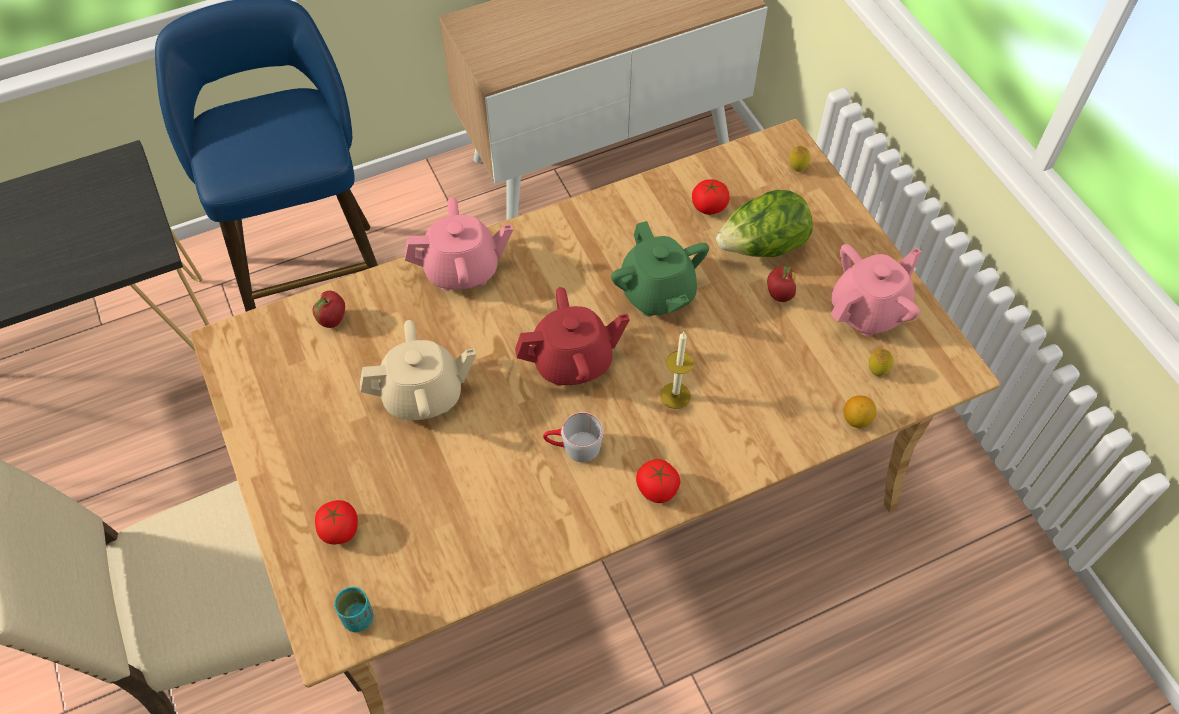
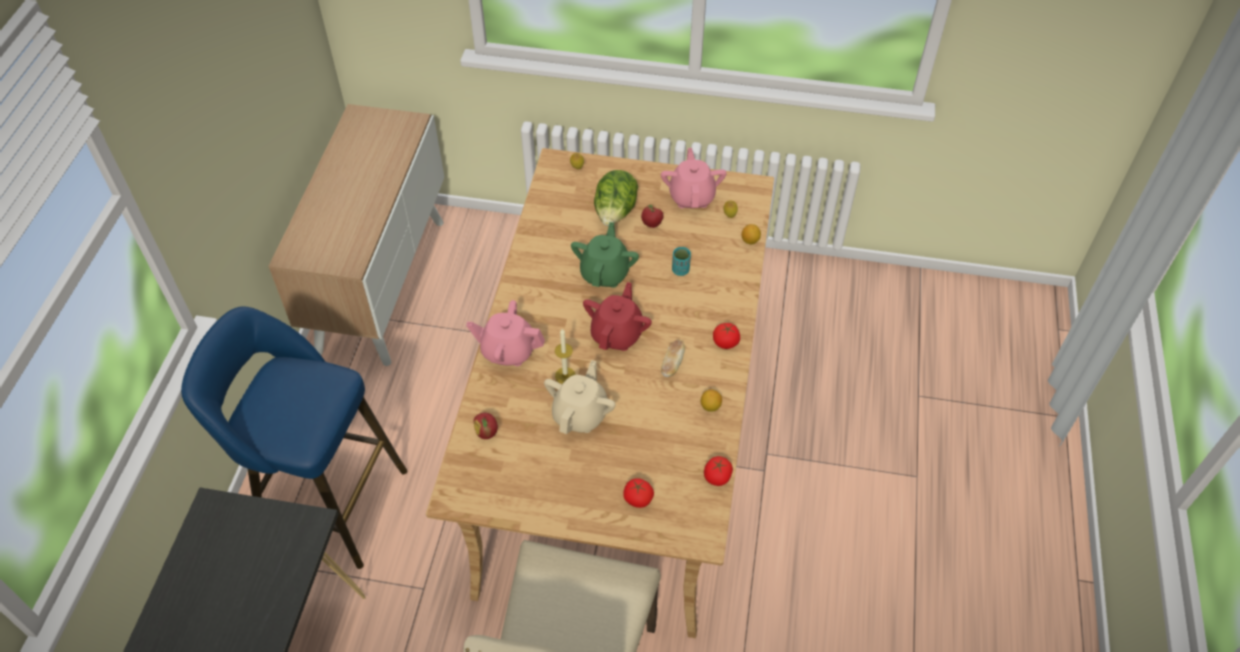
camera: 55 degrees left, 5 degrees down
turquoise cup [334,587,373,632] -> turquoise cup moved to [672,247,691,276]
pink teapot [405,197,513,291] -> pink teapot turned 105 degrees counterclockwise [466,300,545,366]
grey mug [543,412,603,462] -> bread [661,340,685,377]
green teapot [611,221,709,316] -> green teapot turned 90 degrees counterclockwise [571,222,639,288]
candle [660,331,693,409] -> candle moved to [555,329,576,384]
tomato [692,179,730,215] -> tomato moved to [704,456,733,486]
none -> lemon [701,389,722,412]

